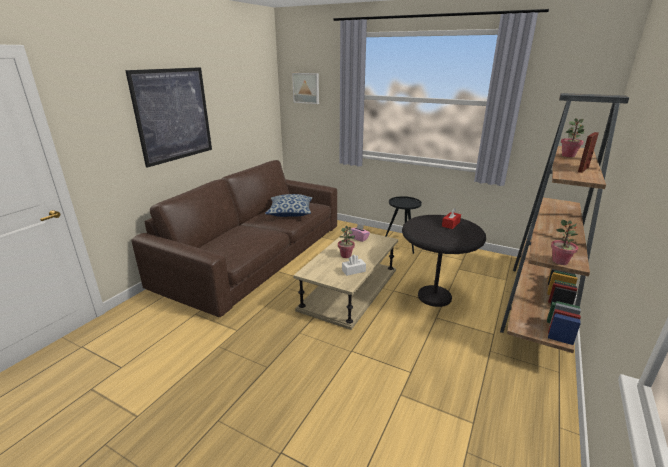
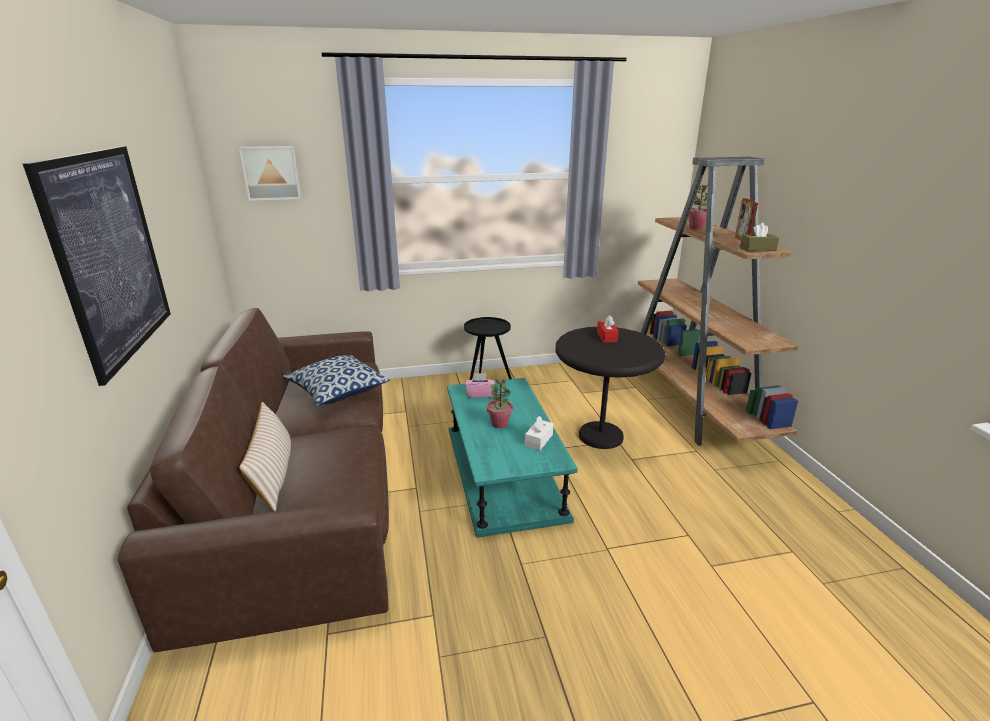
camera: 40 degrees left, 0 degrees up
beige coffee table [293,230,398,330] -> turquoise coffee table [447,378,578,538]
potted plant [551,220,578,265] -> none
none -> beige pillow [239,402,291,512]
none -> brown tissue box [740,223,779,251]

